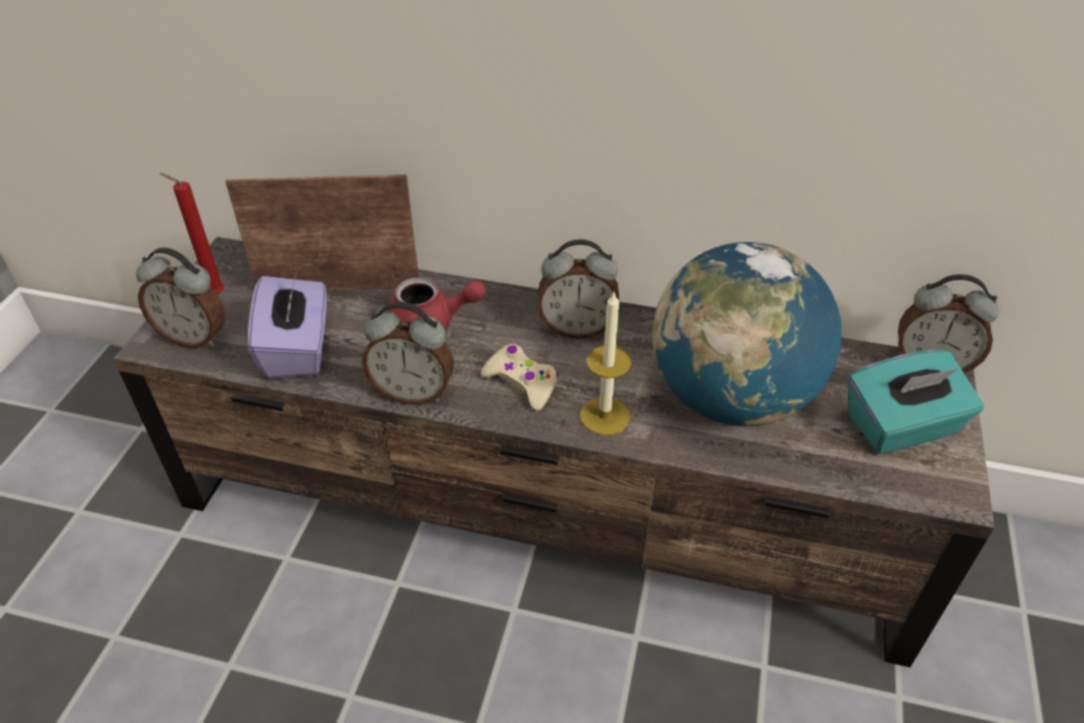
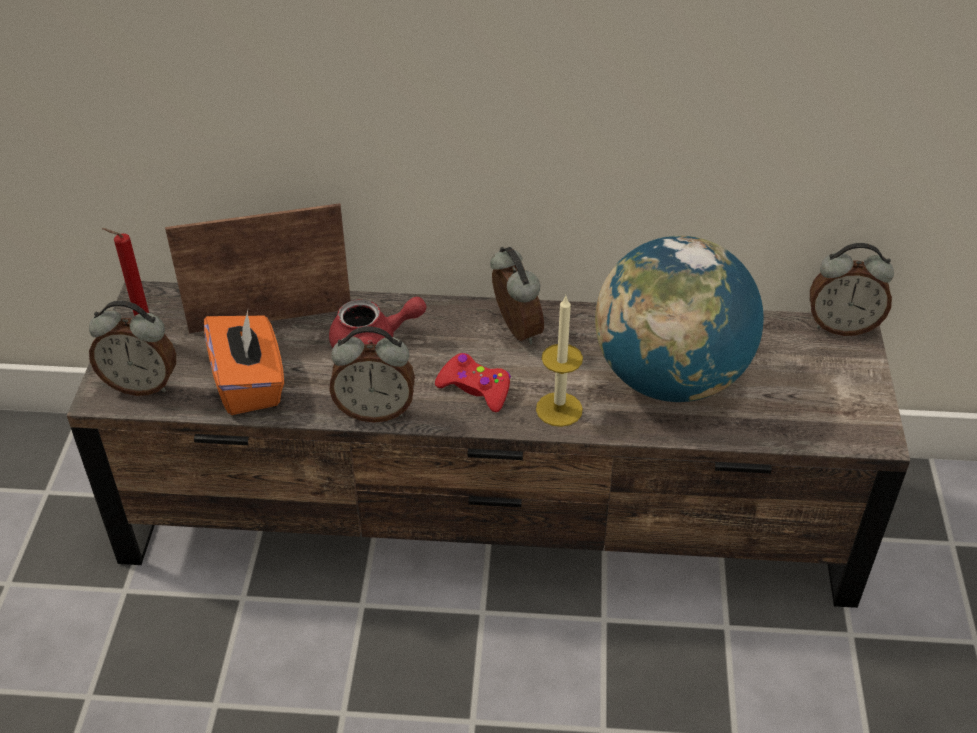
camera: 10 degrees left, 0 degrees up
purple tissue box [248,273,327,379] -> orange tissue box [204,310,284,415]
beige game controller [481,344,559,411] -> red game controller [435,353,511,412]
alarm clock [537,239,620,339] -> alarm clock turned 105 degrees counterclockwise [490,247,544,345]
turquoise tissue box [848,350,984,454] -> none

